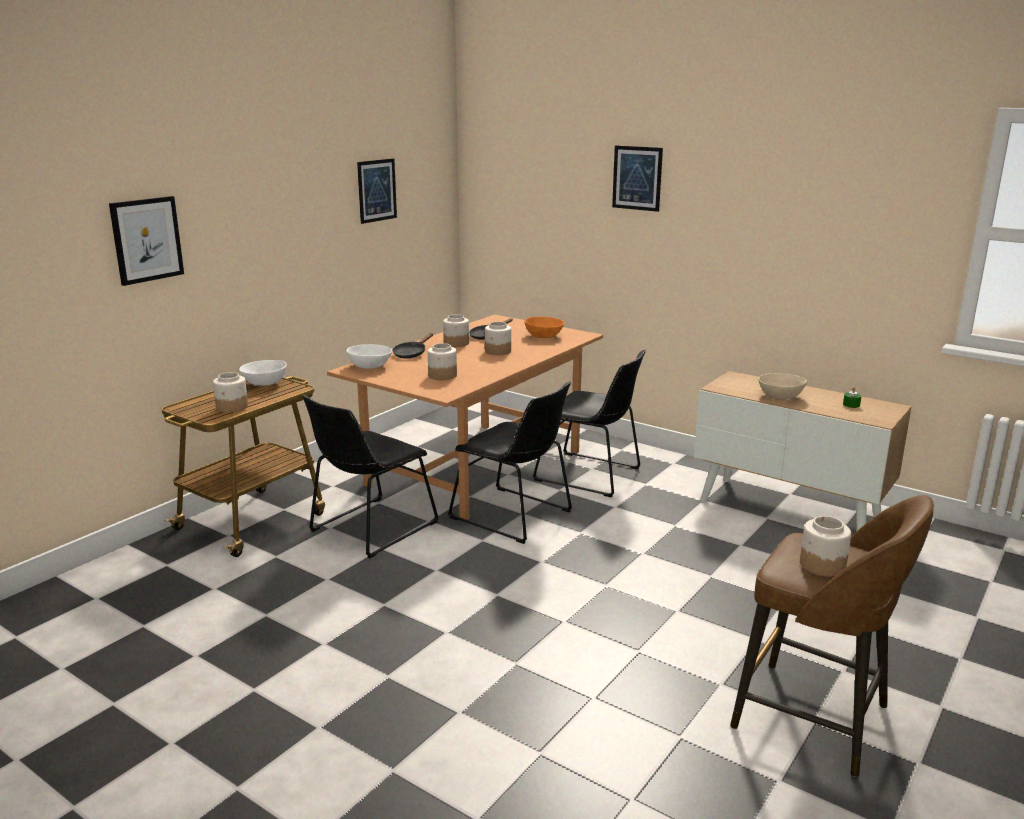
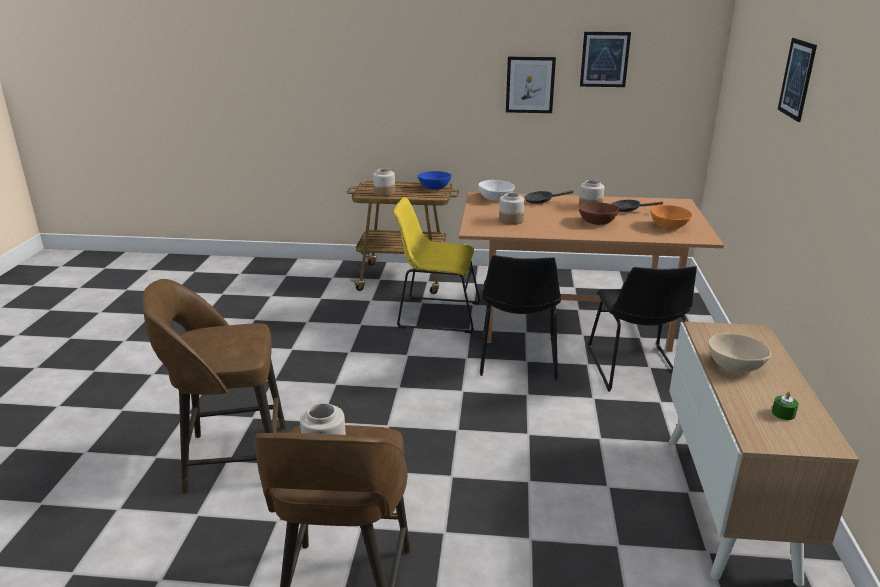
camera: 60 degrees right, 5 degrees up
picture [109,196,184,286] -> picture moved to [506,57,556,113]
white bowl [239,360,287,386] -> blue bowl [418,171,452,189]
black chair [302,395,439,558] -> yellow chair [393,197,481,333]
jar [485,322,511,355] -> brown bowl [579,202,619,225]
none -> brown stool [143,279,286,494]

